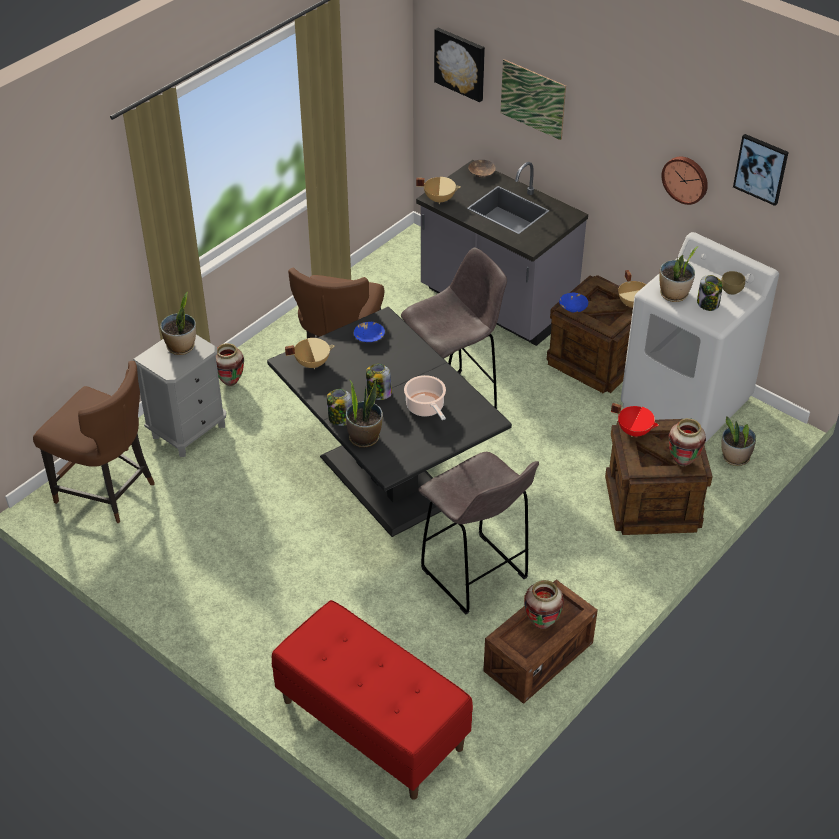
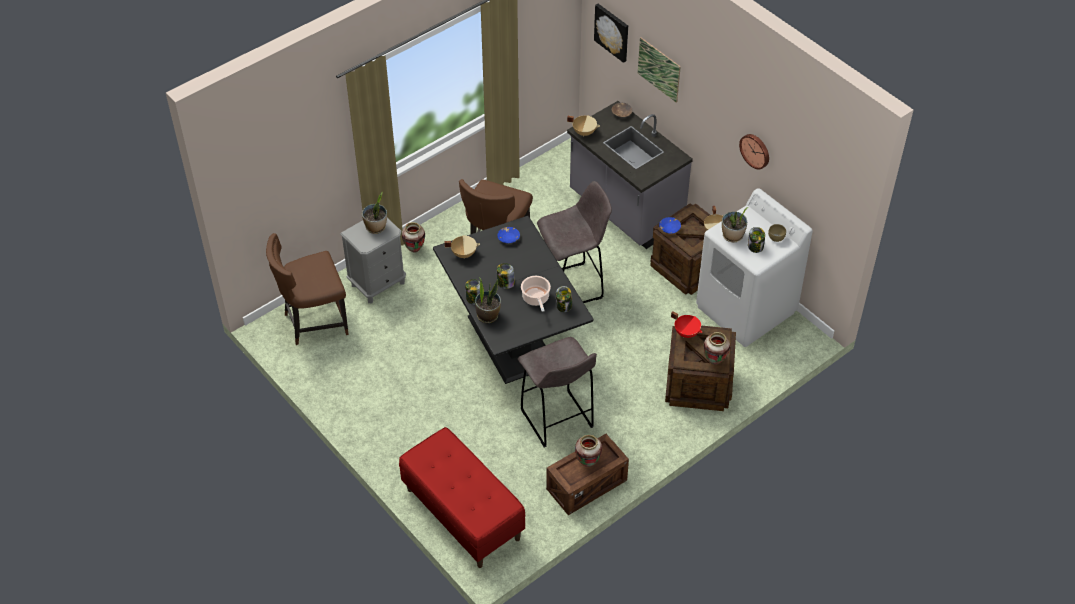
camera: 10 degrees right, 5 degrees up
brown chair [33,361,155,523] -> brown chair turned 120 degrees clockwise [266,233,349,345]
potted plant [721,416,756,466] -> none
picture [733,134,789,206] -> none
none -> jar [556,286,572,312]

